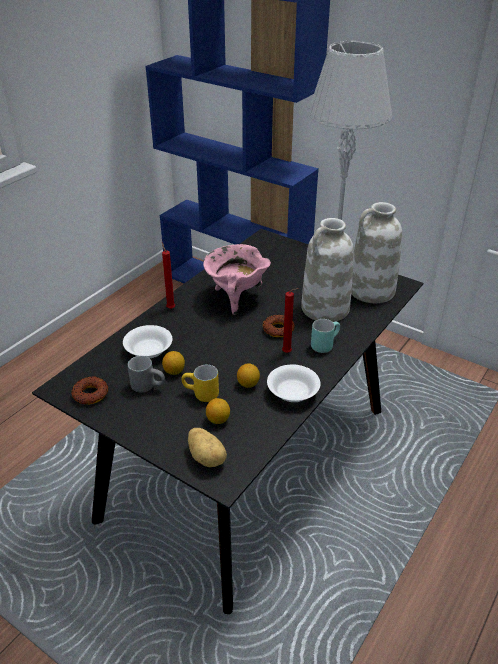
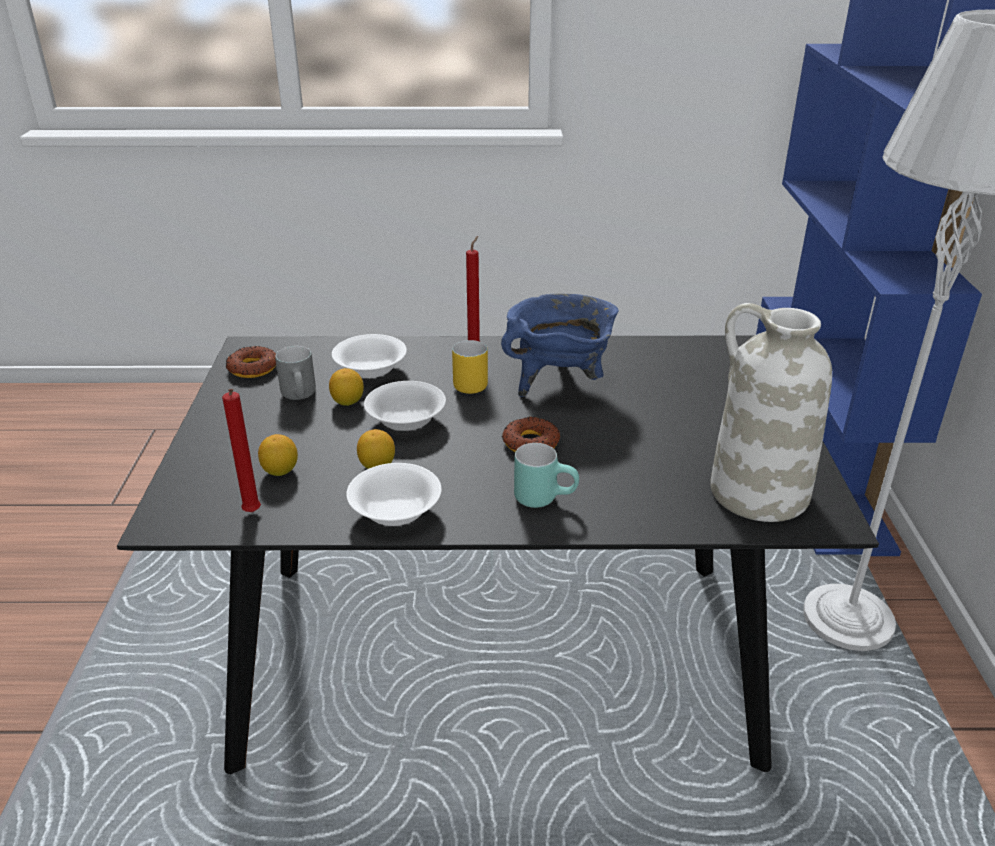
camera: 55 degrees right, 5 degrees down
yellow mug [181,365,219,402] -> yellow mug moved to [452,340,488,394]
potato [188,428,227,467] -> none
pink cooking pot [203,244,271,315] -> blue cooking pot [501,294,619,397]
red candle [282,288,299,353] -> red candle moved to [222,389,261,512]
white vase [301,218,354,322] -> none
none -> white bowl [364,381,446,431]

